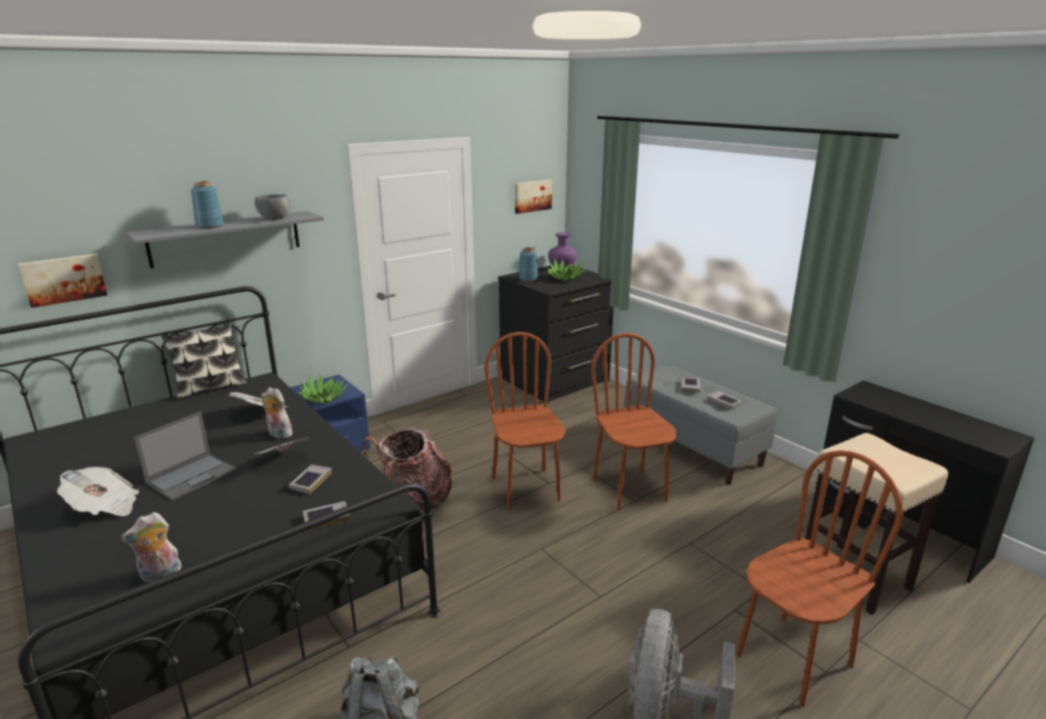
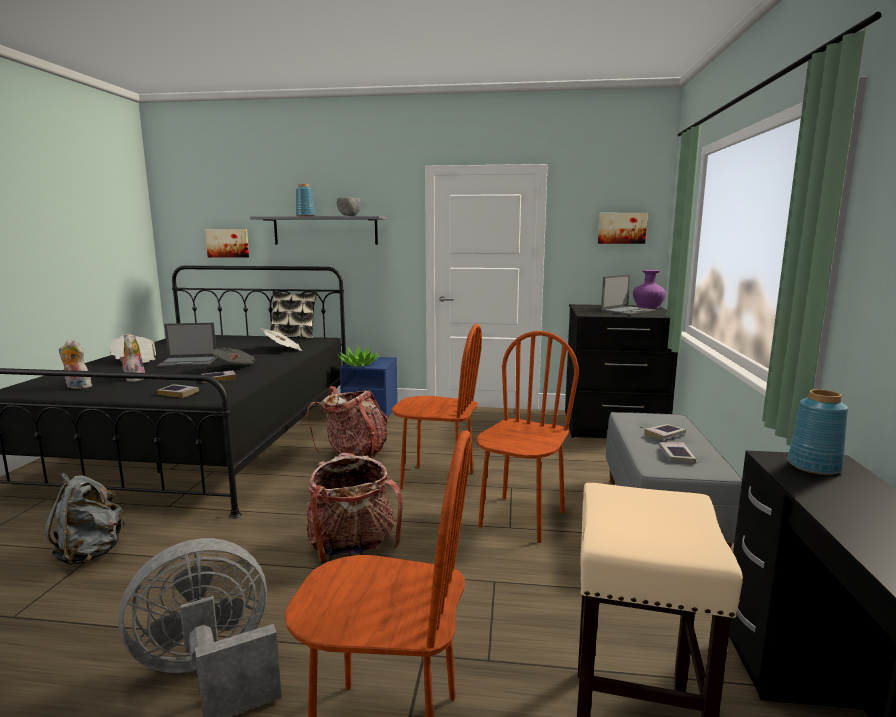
camera: 45 degrees right, 10 degrees down
plush toy [261,387,292,439] -> plush toy moved to [120,334,145,382]
brown chair [484,332,566,510] -> brown chair turned 75 degrees clockwise [392,324,482,489]
blue vase [519,247,538,282] -> blue vase moved to [788,389,848,475]
potted plant [546,258,585,280] -> laptop [601,274,656,315]
none -> backpack [307,453,403,564]

